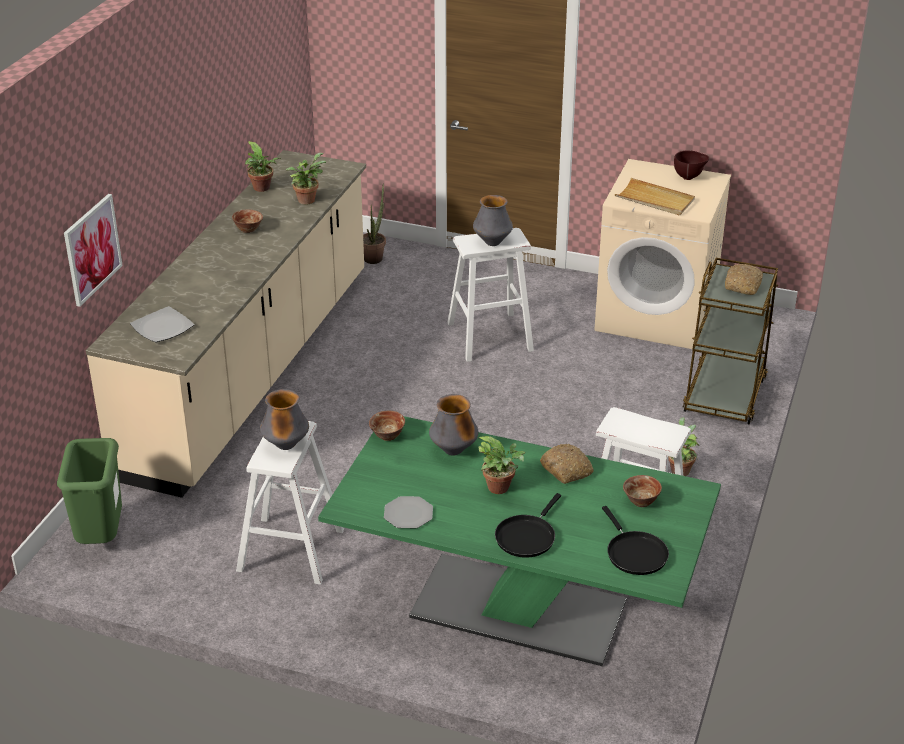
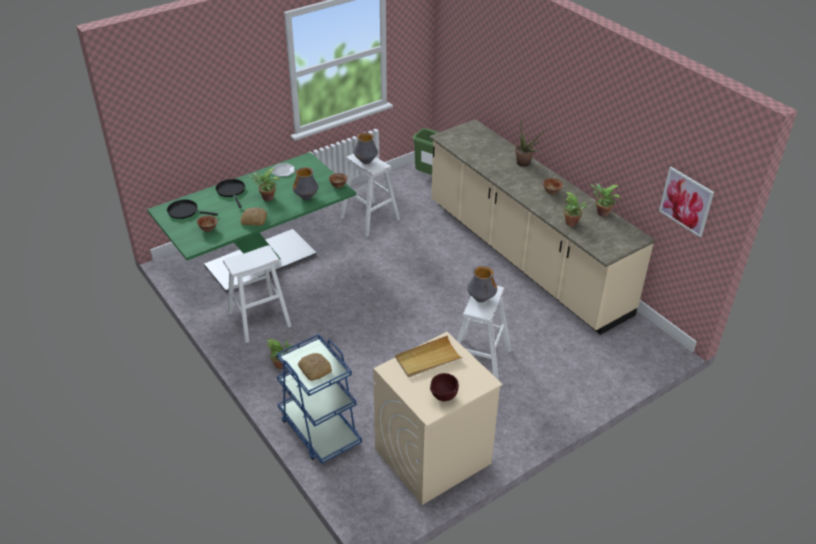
camera: 125 degrees right, 5 degrees up
picture [64,194,123,307] -> picture moved to [659,167,714,237]
plate [130,306,195,342] -> none
potted plant [363,183,386,264] -> potted plant moved to [515,118,545,167]
brown cart [683,258,778,425] -> blue cart [277,334,362,464]

